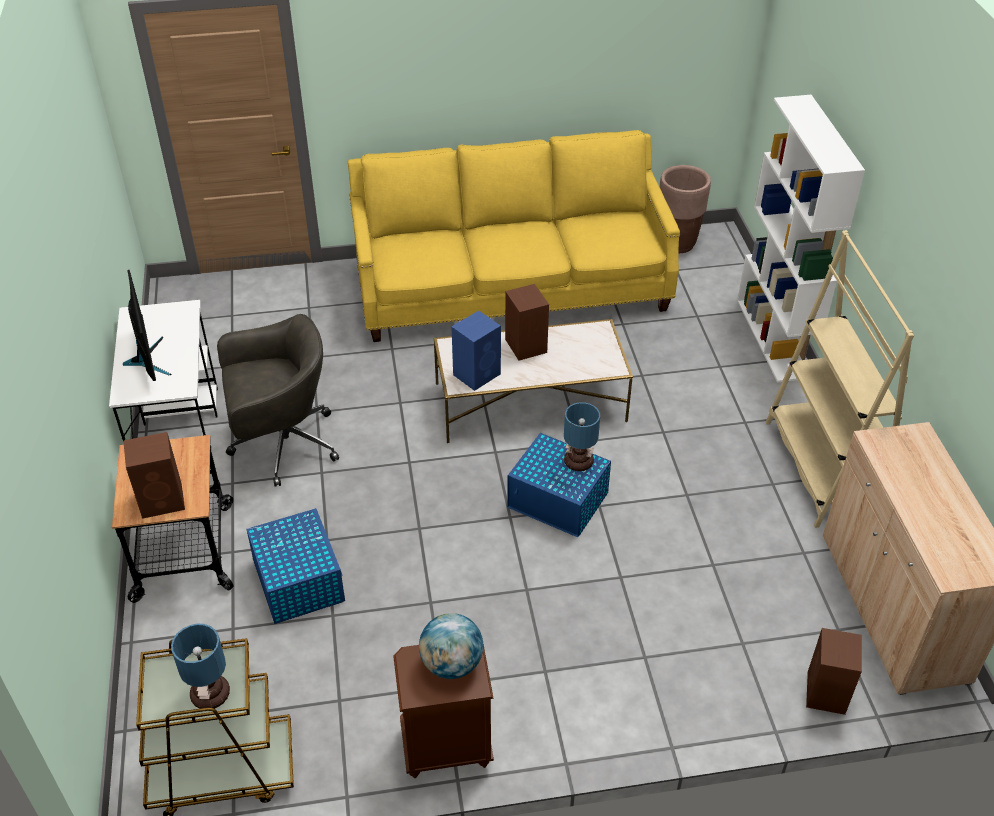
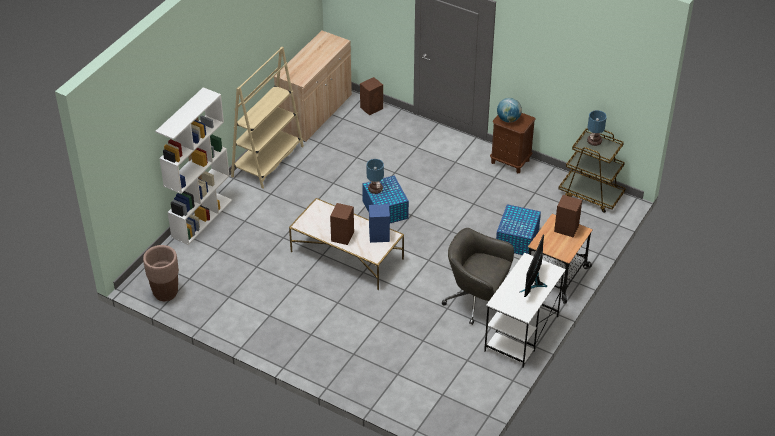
camera: 140 degrees left, 0 degrees up
yellow sofa [348,130,680,342] -> none

